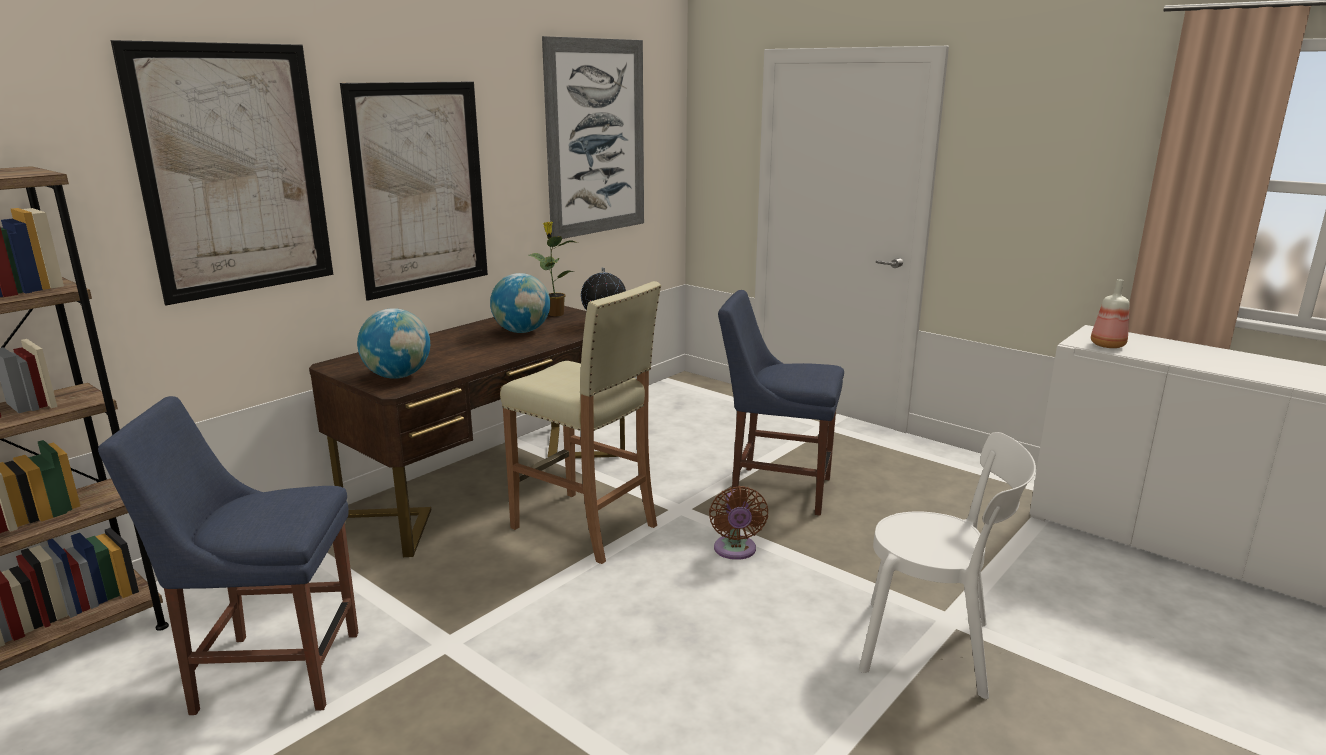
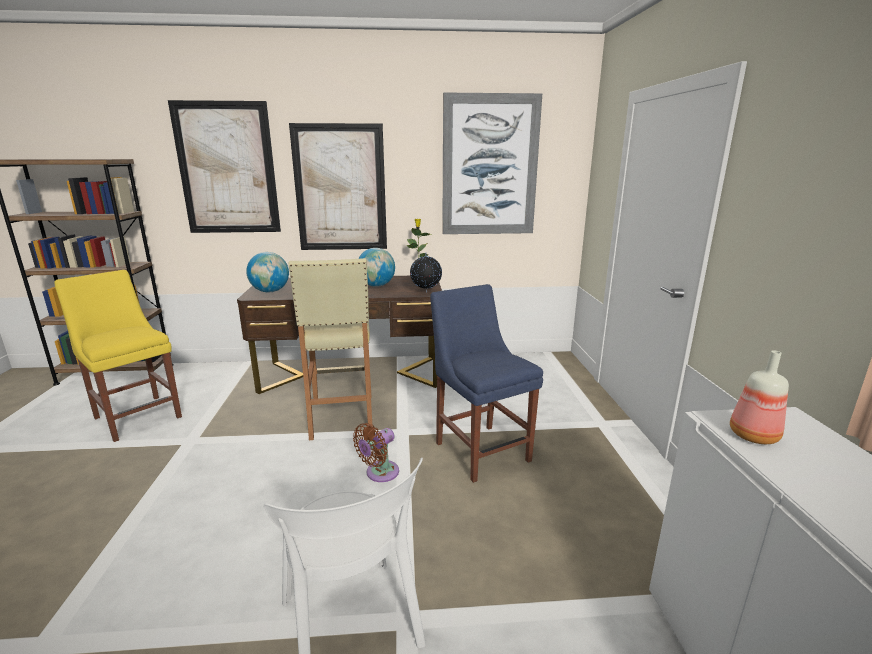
camera: 45 degrees right, 0 degrees up
blue chair [98,396,359,715] -> yellow chair [55,270,182,442]

